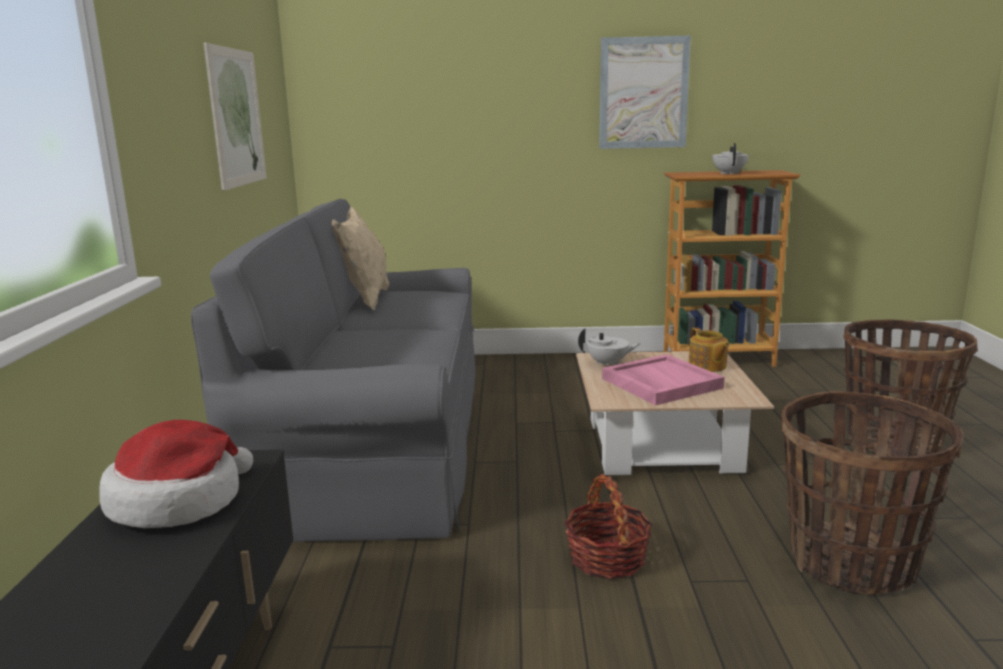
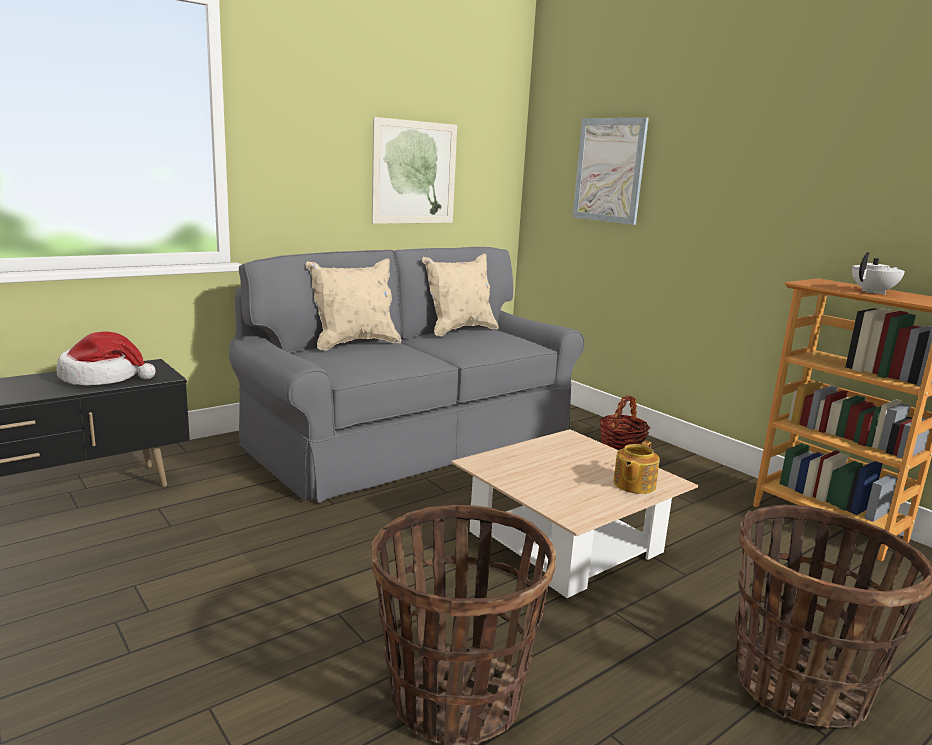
camera: 50 degrees right, 0 degrees up
basket [564,474,653,579] -> basket moved to [599,395,650,450]
white teapot [578,329,641,367] -> none
picture [599,36,691,149] -> picture moved to [573,117,649,225]
pink tray [602,354,725,405] -> none
none -> beige pillow [305,259,401,351]

